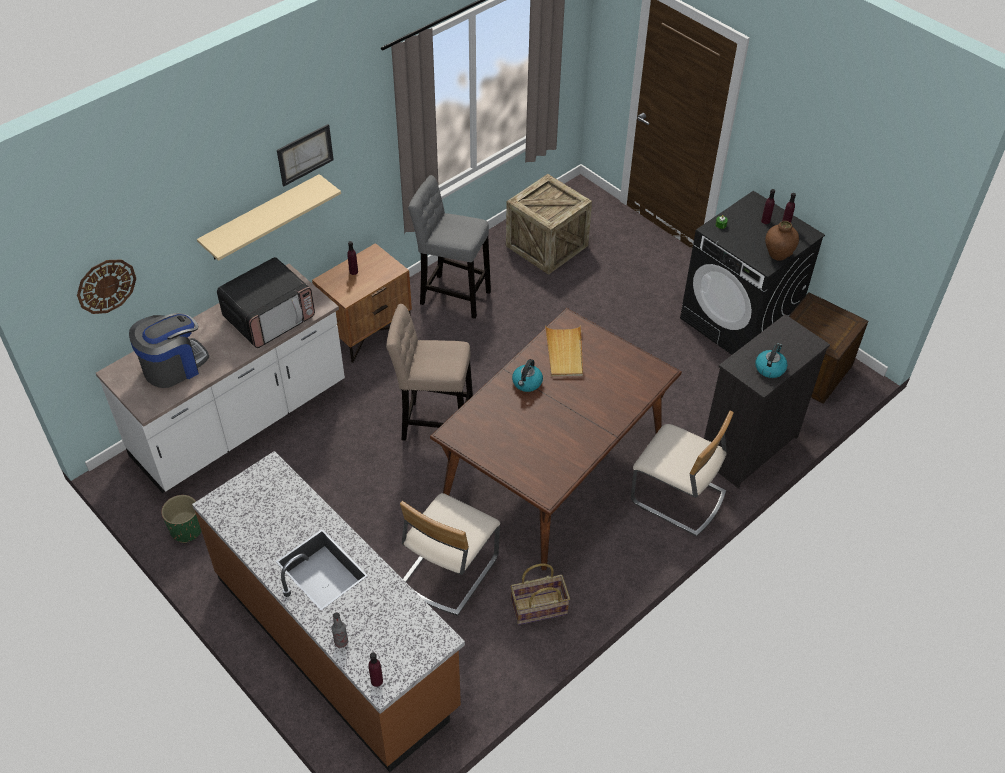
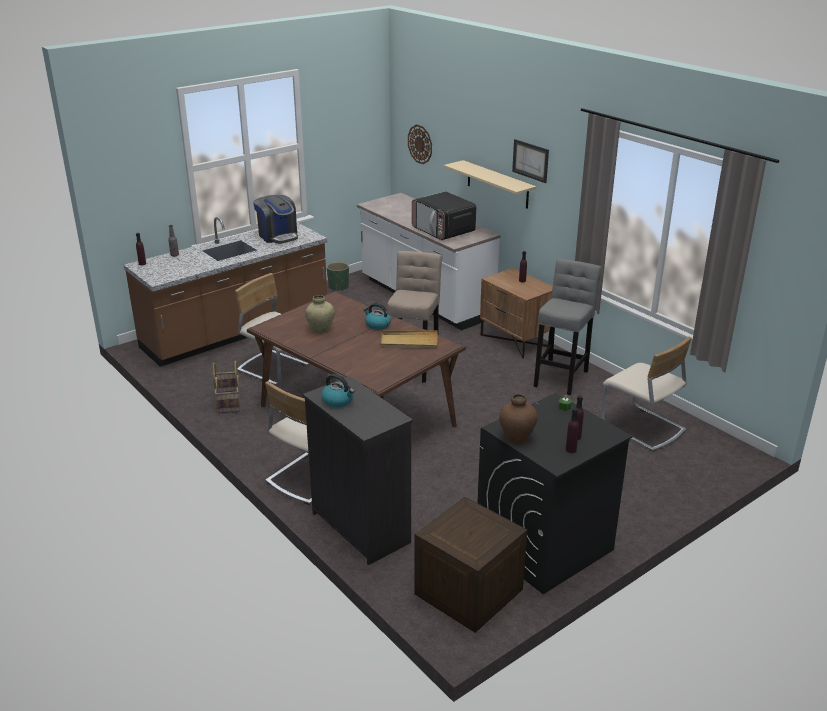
camera: 95 degrees right, 20 degrees down
coffee machine [129,313,209,388] -> coffee machine moved to [253,195,298,244]
crate [506,174,592,275] -> beige chair [601,337,692,452]
none -> beige vase [305,295,335,333]

